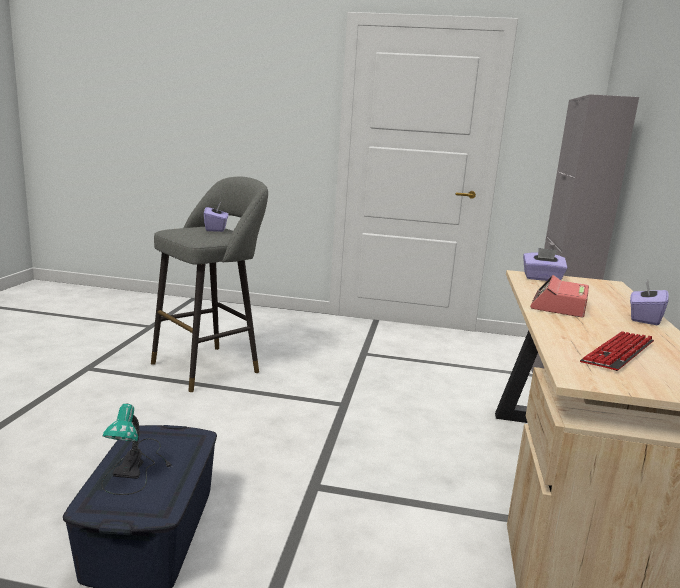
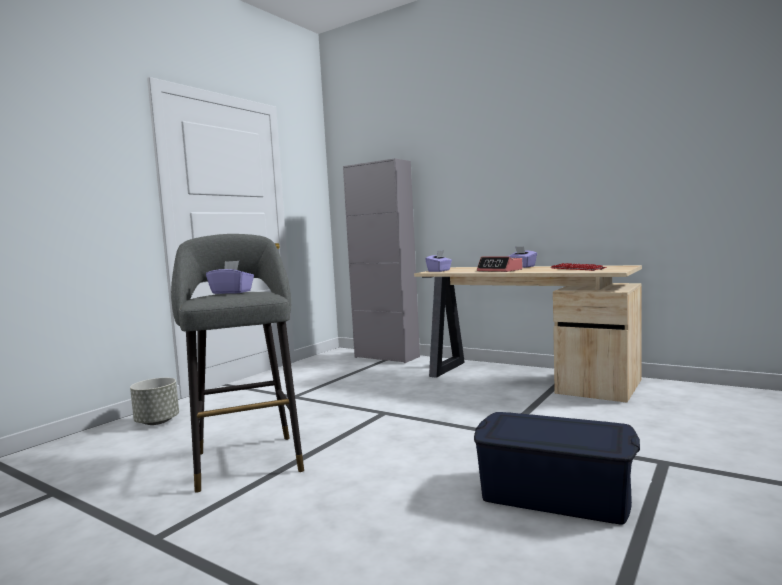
camera: 65 degrees left, 10 degrees down
table lamp [101,404,172,495] -> none
none -> grey planter [130,378,179,425]

